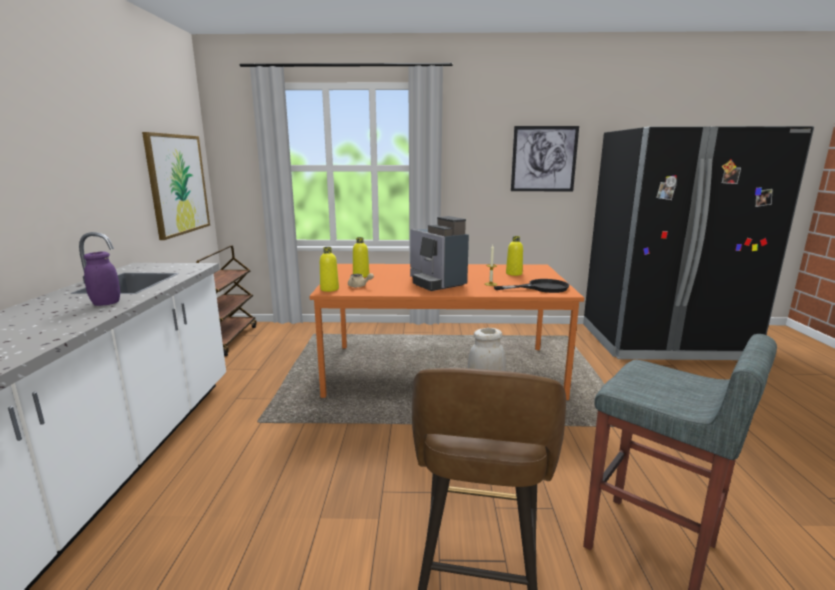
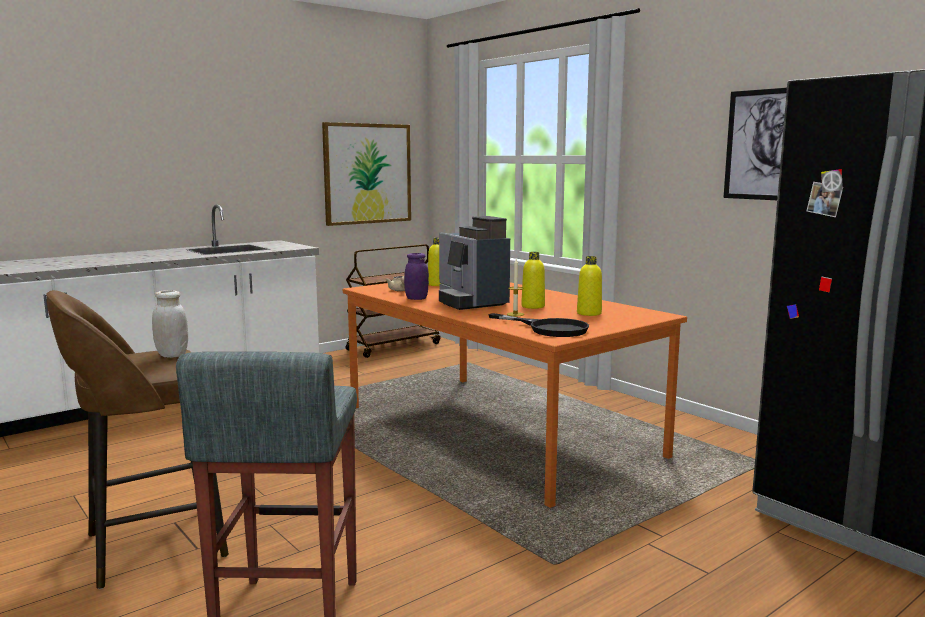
camera: 50 degrees right, 5 degrees down
purple jar [84,252,120,306] -> purple jar moved to [404,253,429,300]
yellow bottle [320,247,339,292] -> yellow bottle moved to [521,252,545,309]
coffee machine [410,216,469,291] -> coffee machine turned 45 degrees counterclockwise [439,216,510,310]

